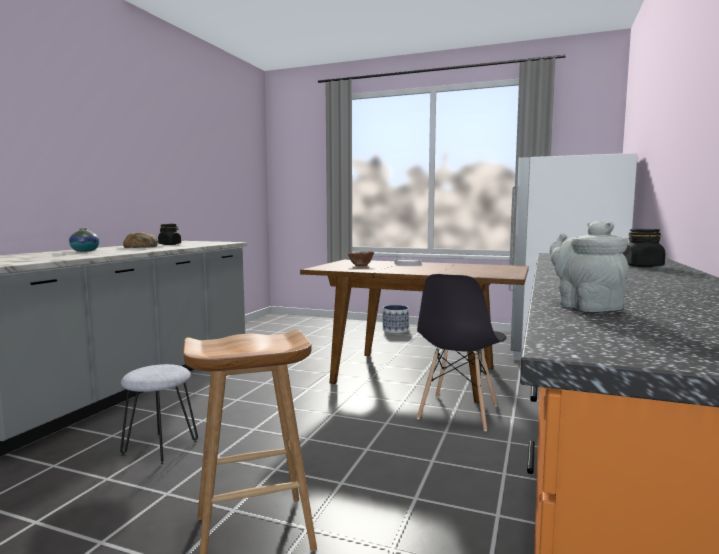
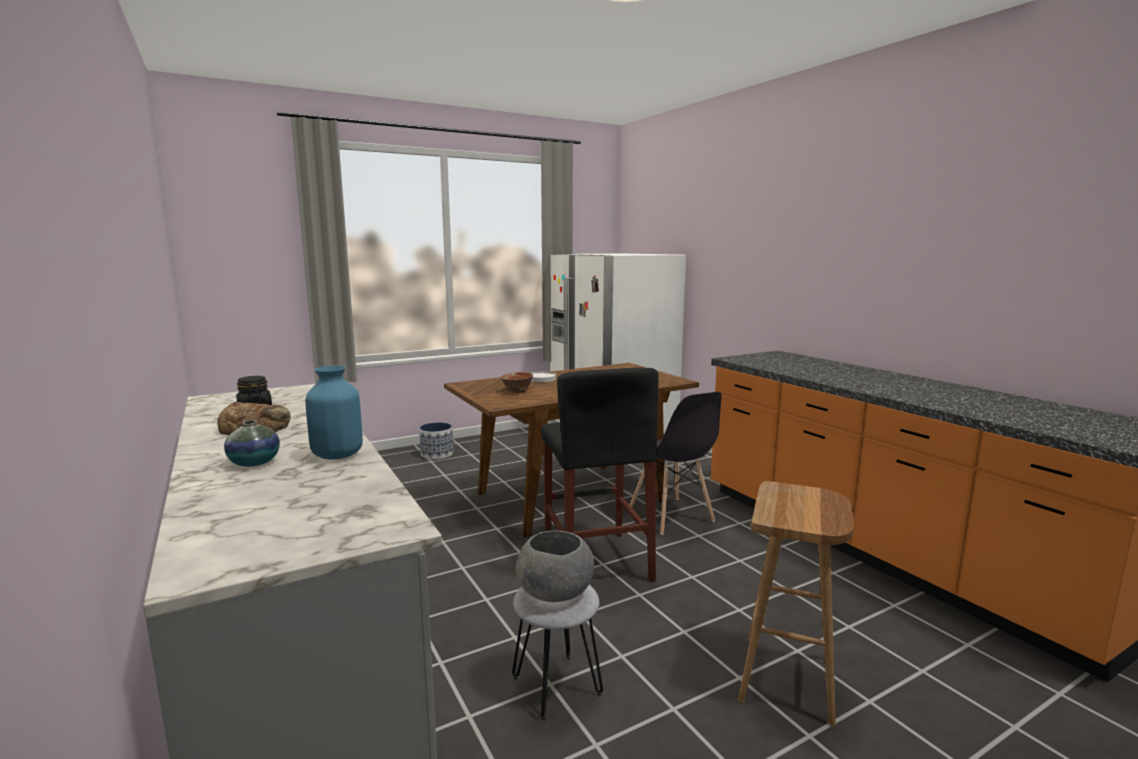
camera: 50 degrees left, 5 degrees up
grey teapot [550,220,628,312] -> none
black jar [623,229,665,267] -> none
none -> blue vase [305,366,363,459]
none -> grey bowl [516,530,594,602]
none -> black stool [541,368,658,582]

